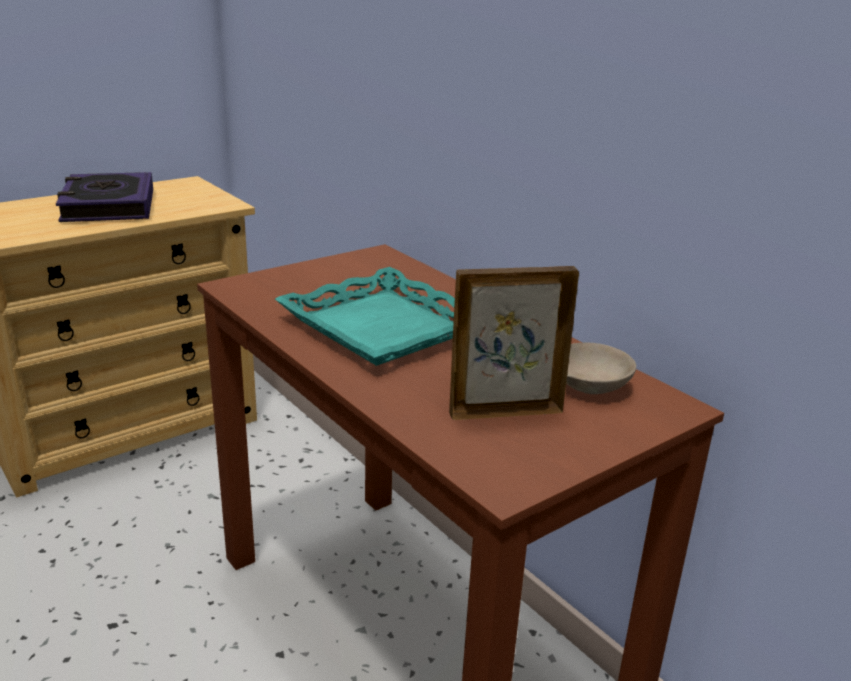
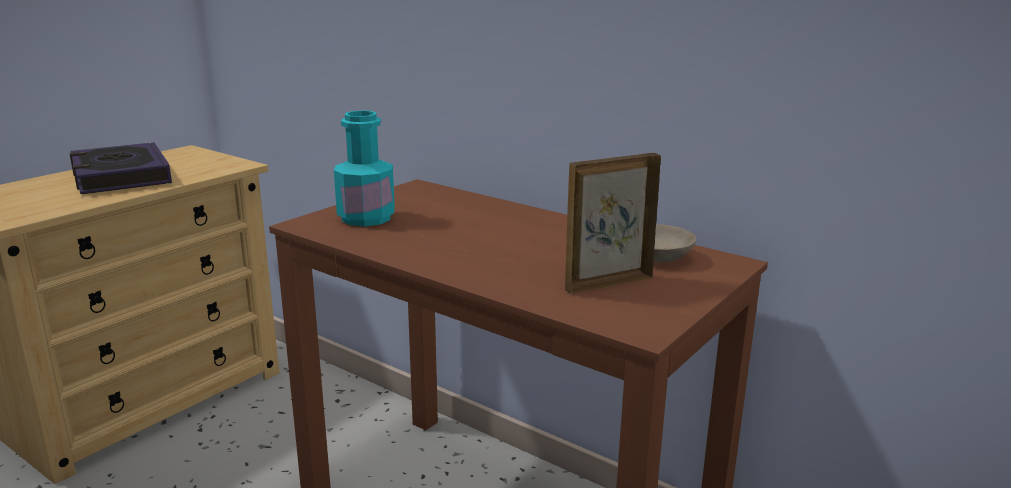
camera: 15 degrees left, 5 degrees down
turquoise tray [275,267,455,366] -> none
none -> turquoise bottle [334,110,395,227]

